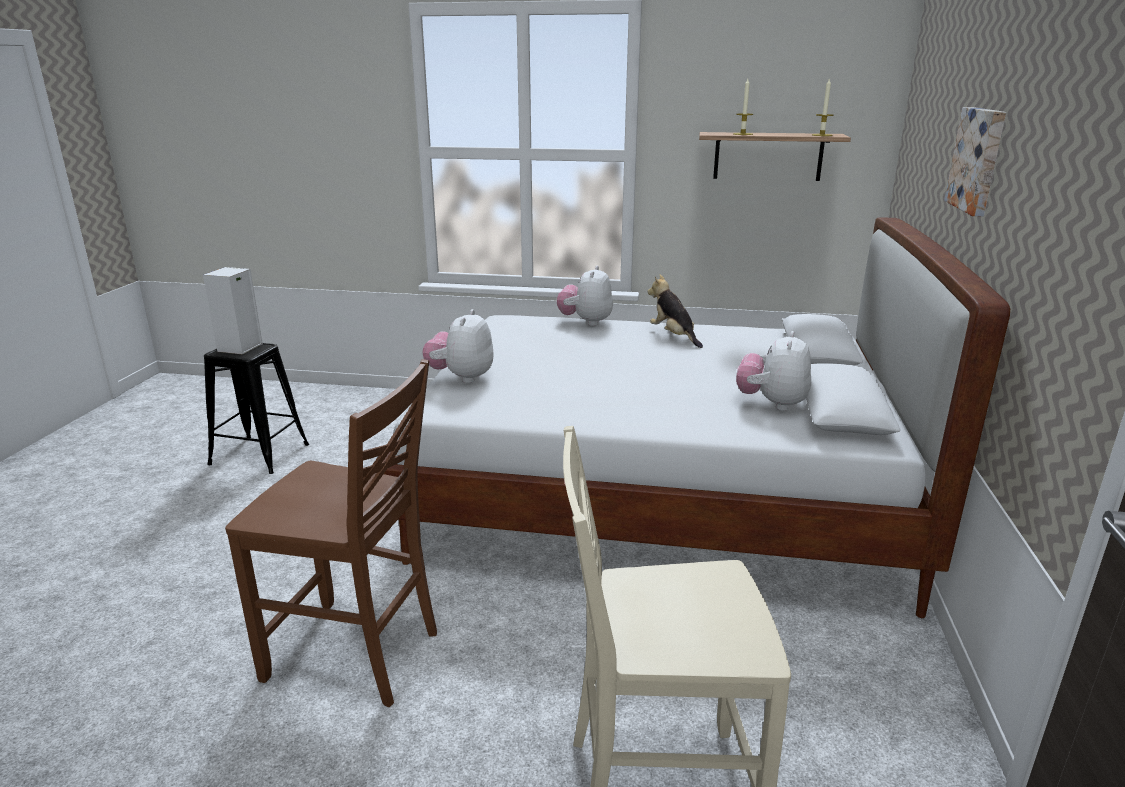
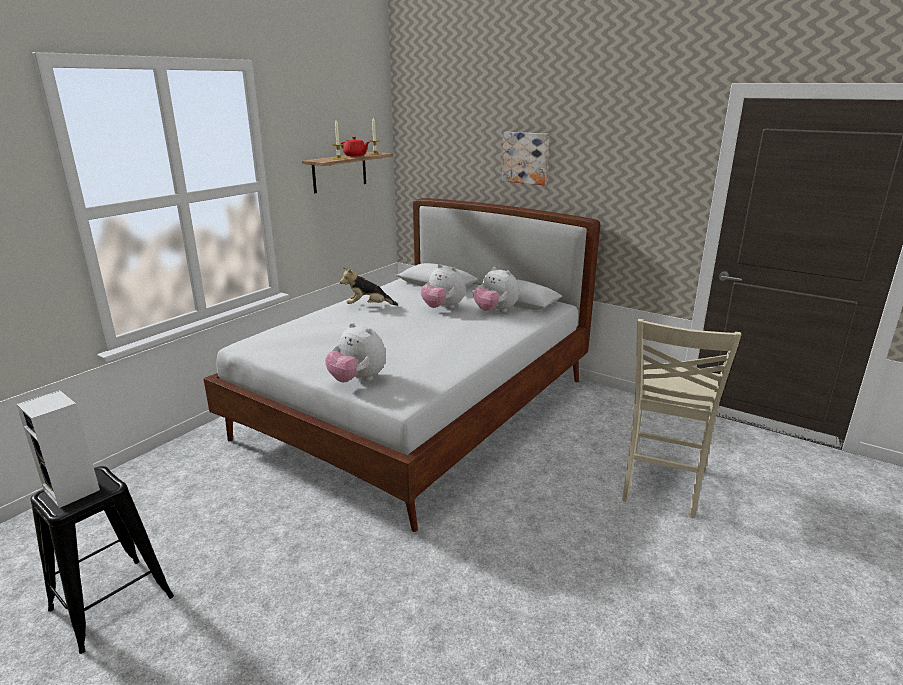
camera: 65 degrees left, 0 degrees up
brown chair [225,359,437,707] -> none
plush toy [557,265,613,326] -> plush toy moved to [421,264,465,309]
none -> red teapot [341,137,369,157]

